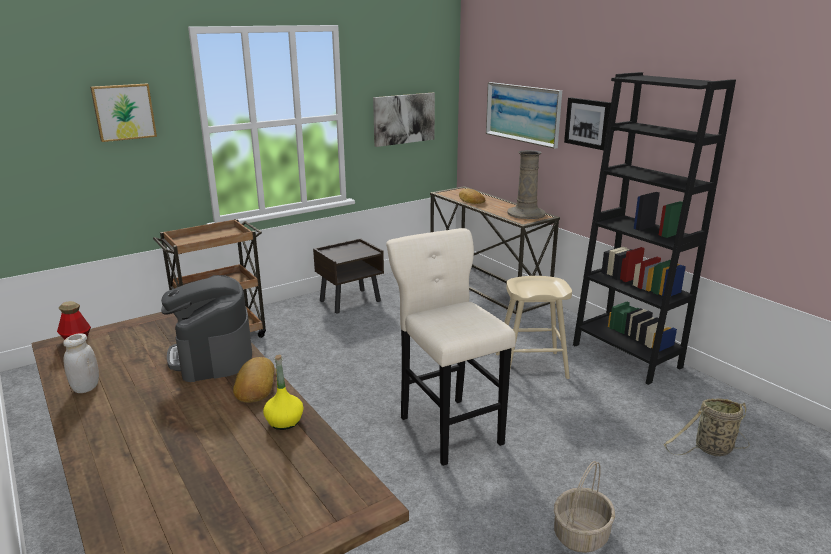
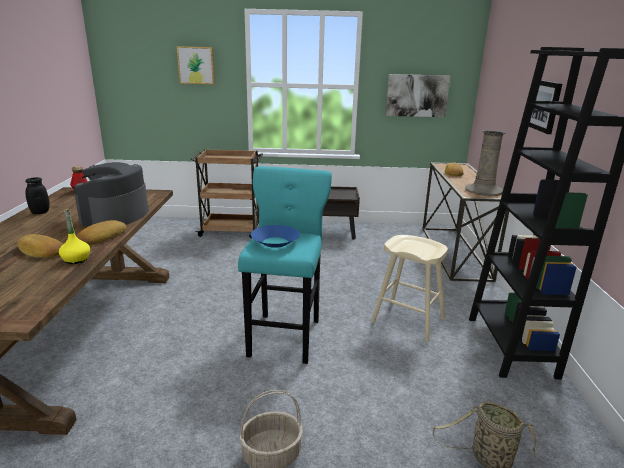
camera: 35 degrees right, 0 degrees up
white jar [63,333,99,393] -> black jar [25,177,49,214]
beige stool [386,228,516,466] -> turquoise stool [238,166,332,364]
picture [486,82,562,149] -> none
none -> bread [18,234,63,258]
none -> blue bowl [251,225,300,248]

